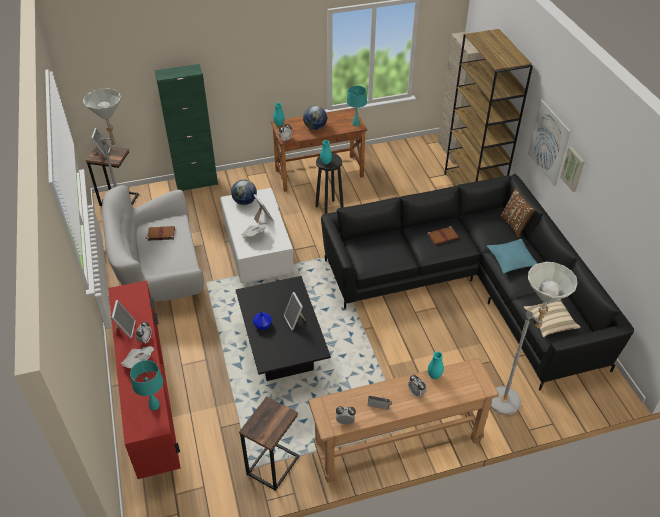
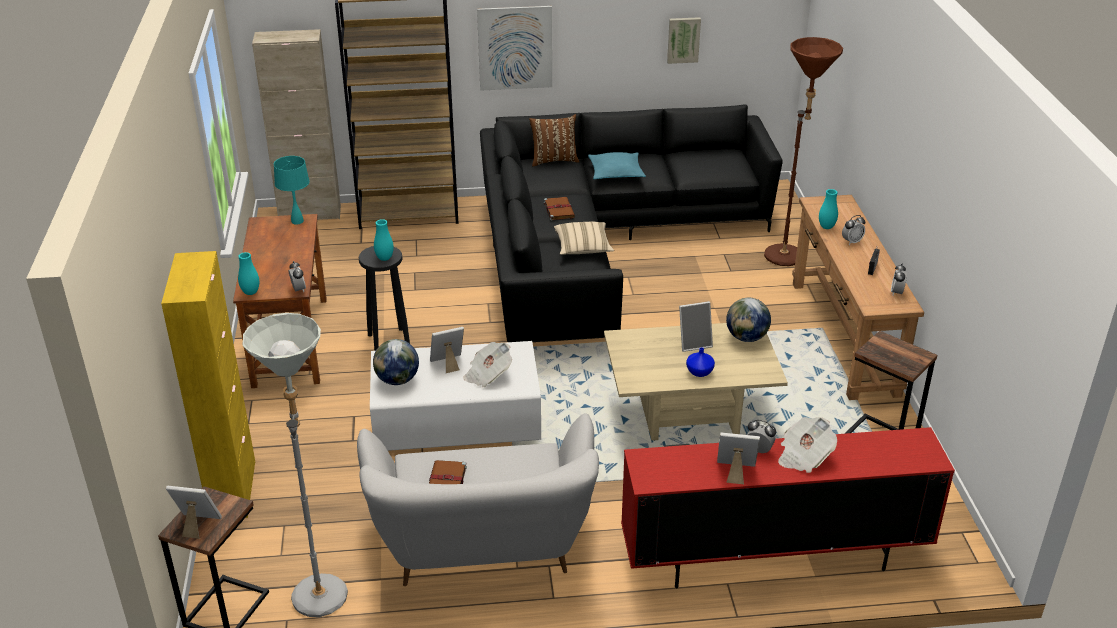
camera: 80 degrees left, 10 degrees down
turquoise table lamp [130,360,163,410] -> none
green cabinet [155,64,218,191] -> yellow cabinet [161,251,255,518]
black coffee table [236,276,331,381] -> beige coffee table [604,323,788,441]
globe [303,105,327,130] -> globe moved to [726,298,771,342]
grey floor lamp [491,262,577,415] -> brown floor lamp [764,37,843,266]
beige pillow [524,299,581,338] -> beige pillow moved to [554,222,614,255]
picture [560,147,585,192] -> picture moved to [667,17,701,64]

